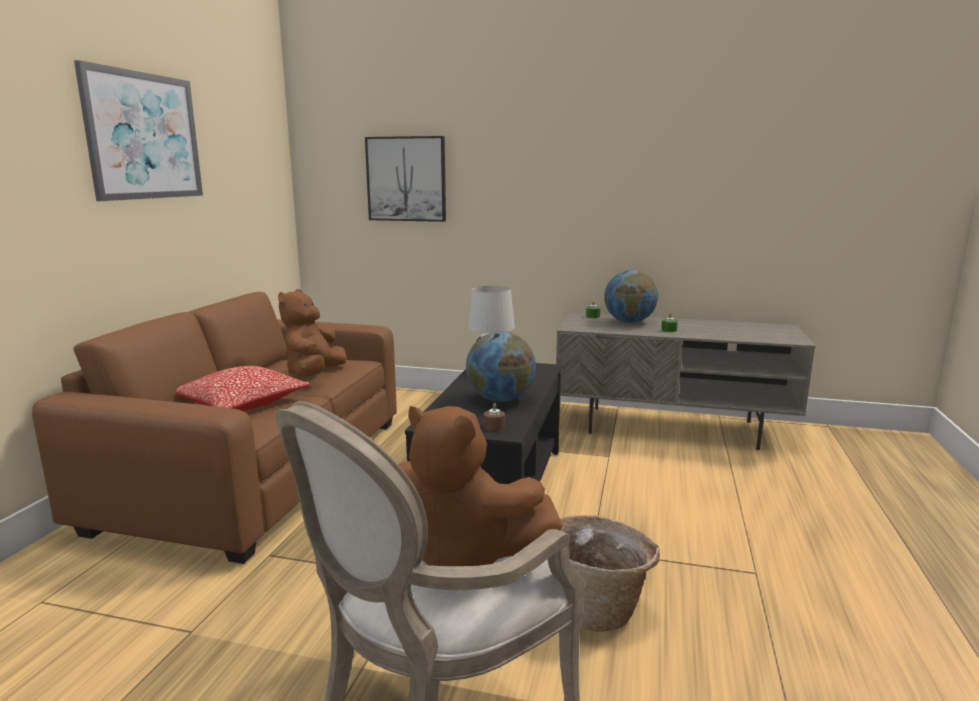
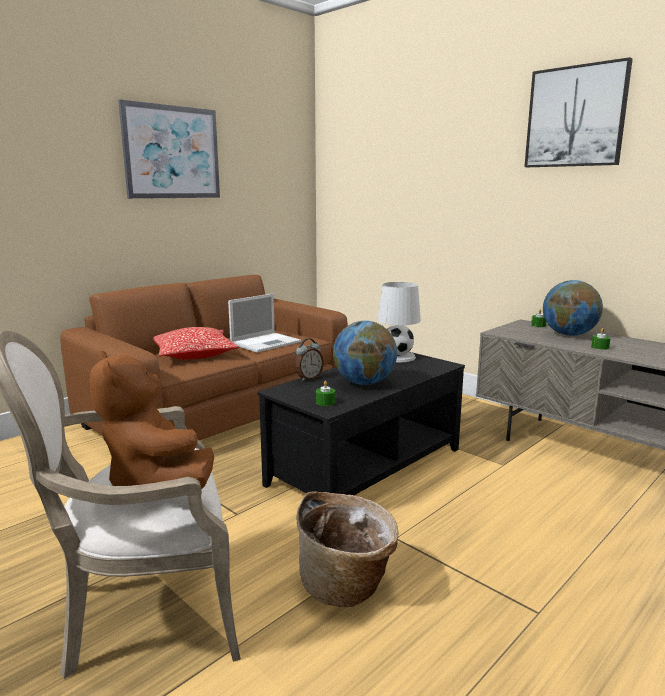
camera: 30 degrees right, 0 degrees up
brown plush toy [278,289,347,377] -> laptop [228,293,301,353]
picture [365,136,446,222] -> picture moved to [524,57,633,167]
brown candle [484,403,505,431] -> green candle [316,381,335,406]
none -> alarm clock [295,338,324,381]

